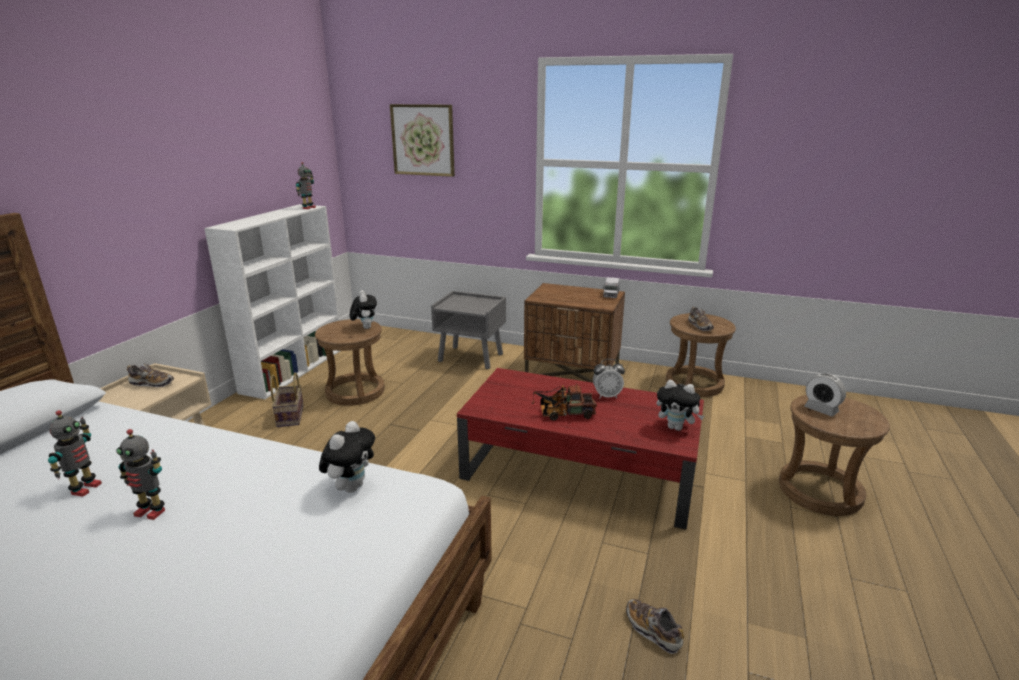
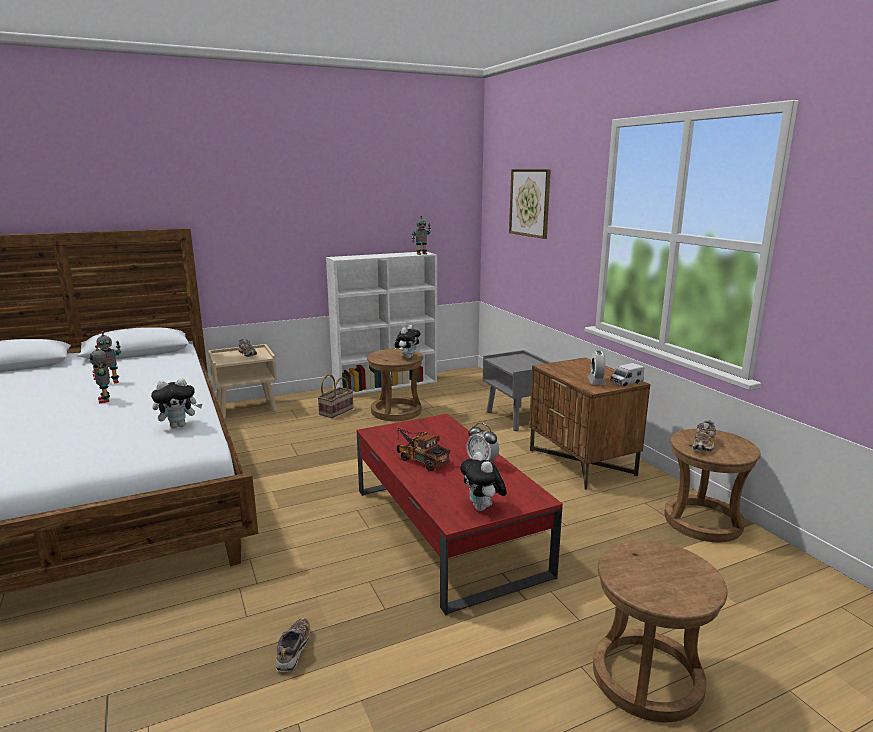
camera: 45 degrees right, 5 degrees down
alarm clock [804,373,846,417] -> alarm clock moved to [588,351,606,385]

